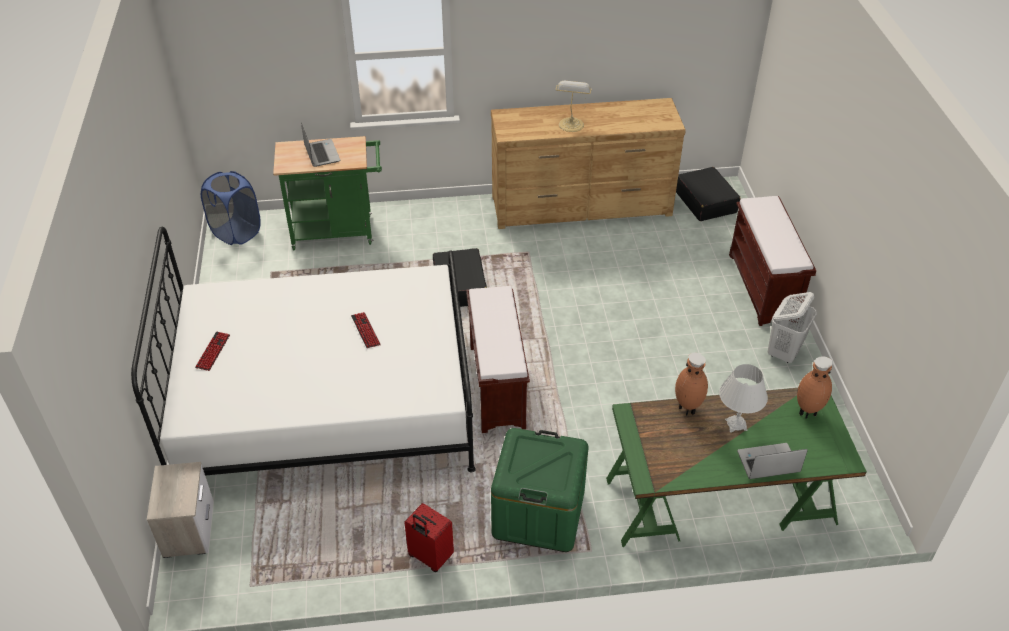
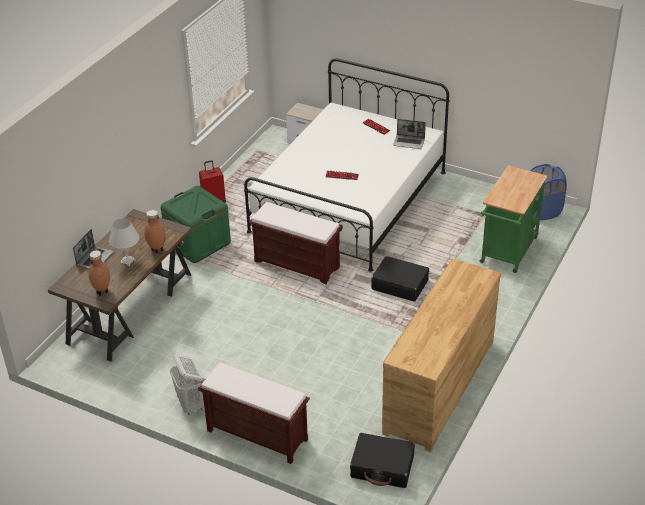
camera: 125 degrees right, 5 degrees down
laptop [301,122,340,167] -> laptop moved to [393,119,426,149]
table lamp [555,81,592,132] -> none
green desk [606,388,867,547] -> brown desk [48,209,192,362]

